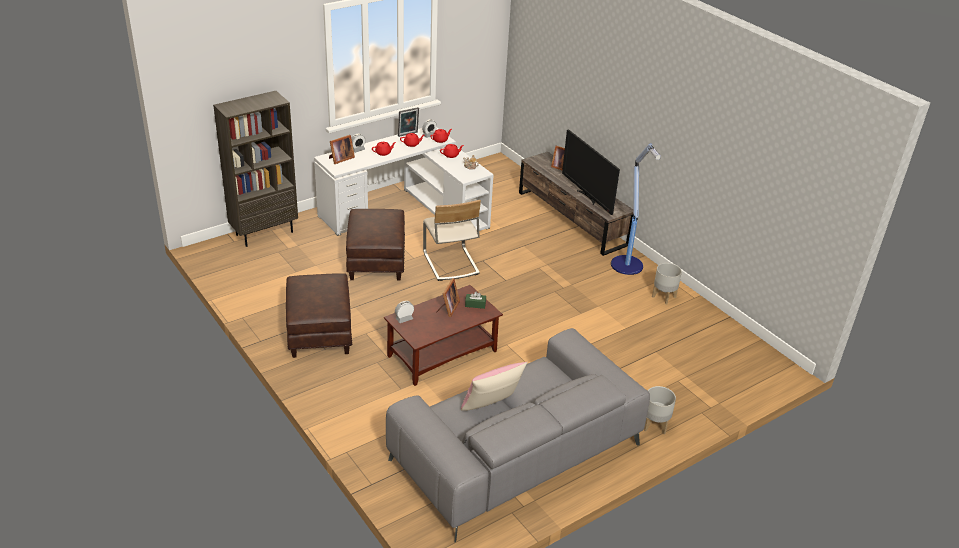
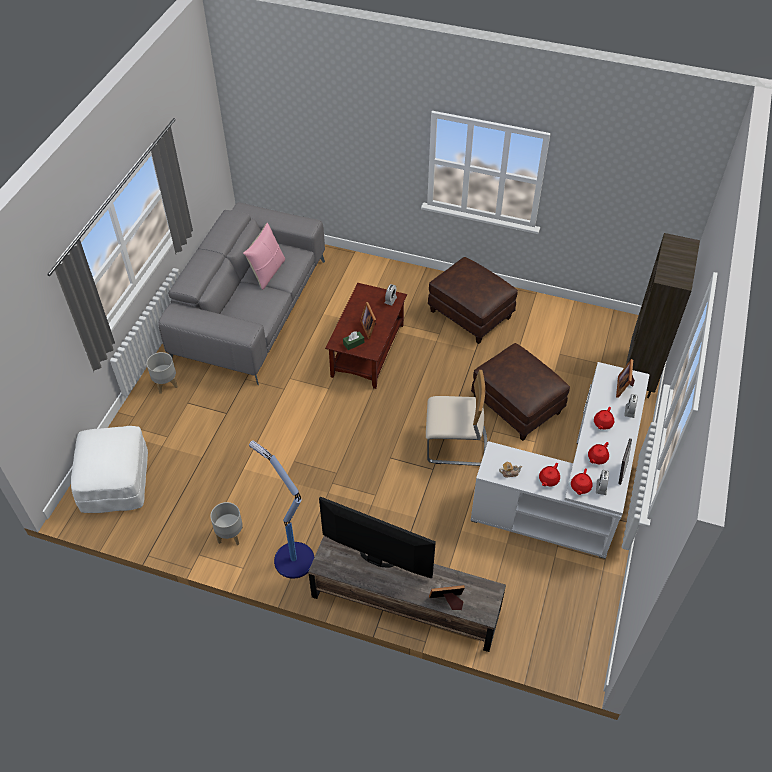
camera: 145 degrees right, 15 degrees up
beige chair [423,200,481,281] -> beige chair turned 150 degrees clockwise [426,370,487,466]
none -> white ottoman [71,426,148,513]

